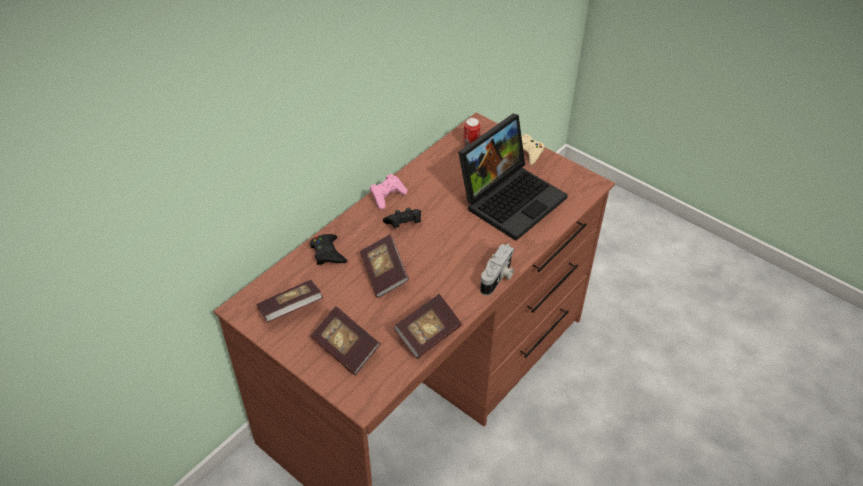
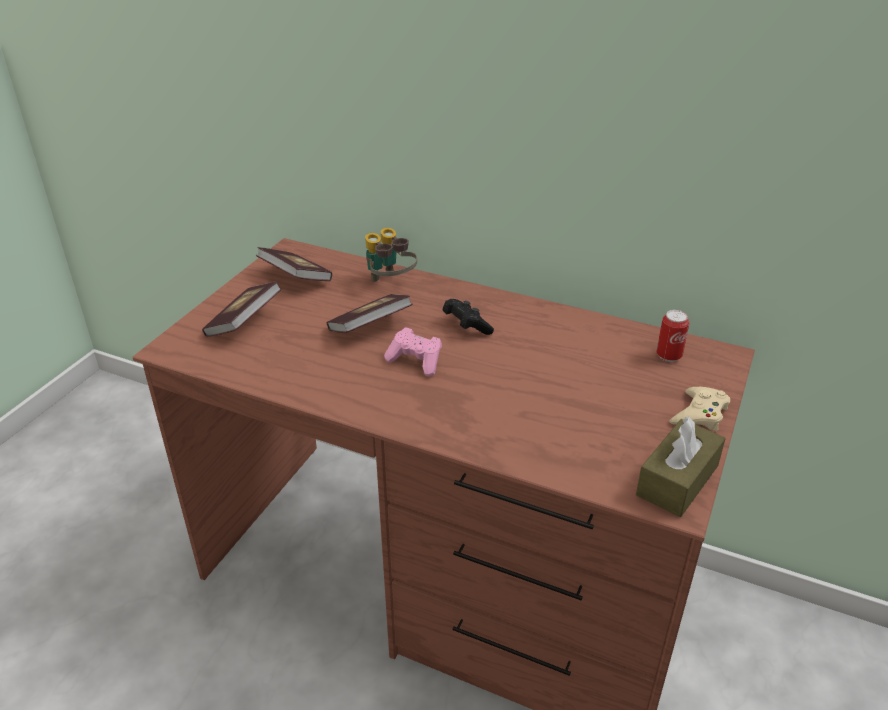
camera: 75 degrees right, 10 degrees down
black game controller [310,234,347,265] -> binoculars [365,228,417,282]
pink game controller [370,174,407,210] -> pink game controller moved to [384,327,442,376]
book [393,294,462,359] -> none
laptop [458,114,568,241] -> none
camera [480,244,514,296] -> none
none -> brown tissue box [636,416,726,517]

